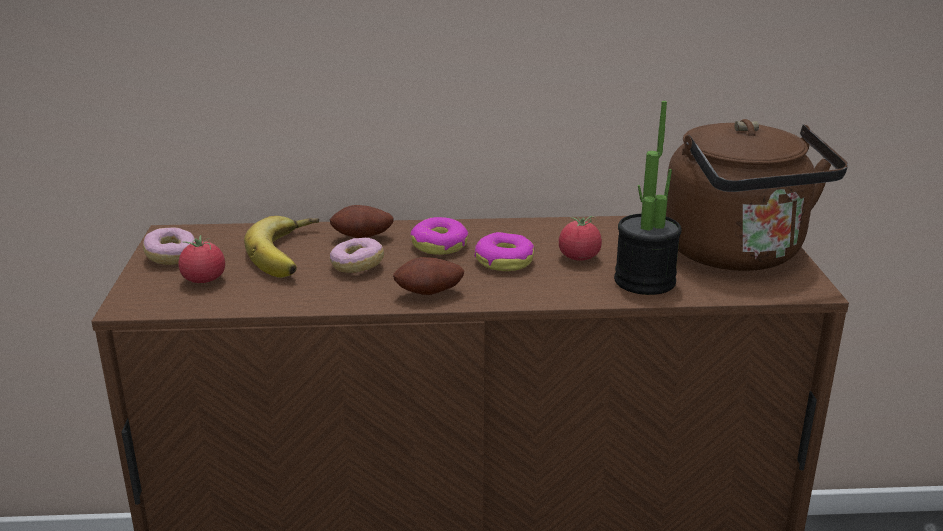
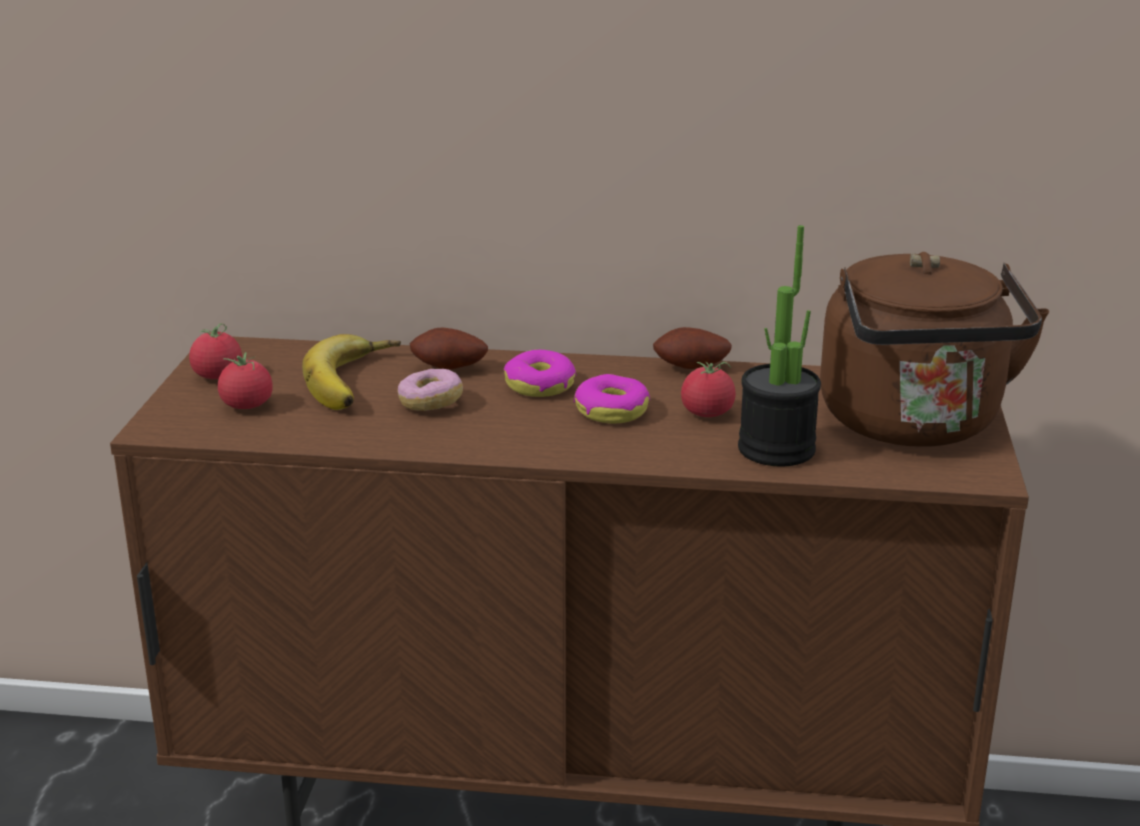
camera: 10 degrees right, 0 degrees up
donut [143,228,195,265] -> tomato [189,323,242,379]
potato [393,257,464,295] -> potato moved to [653,327,732,369]

